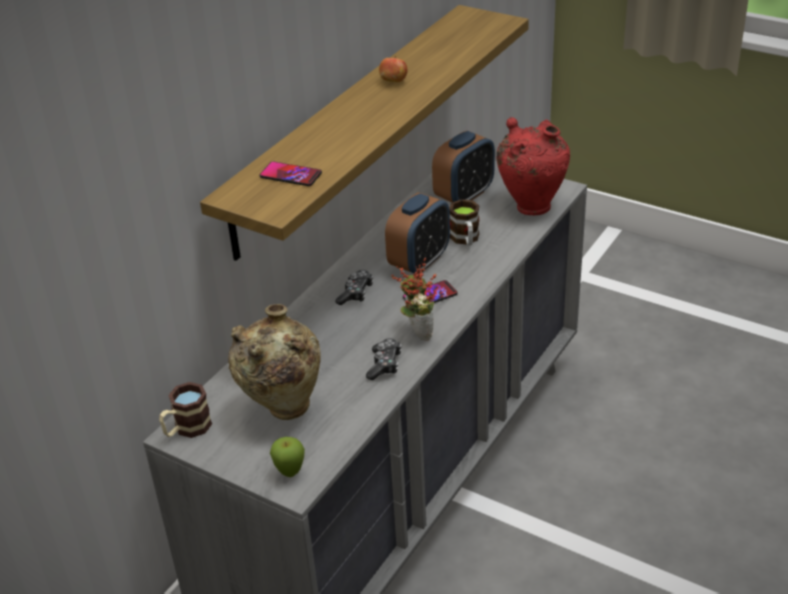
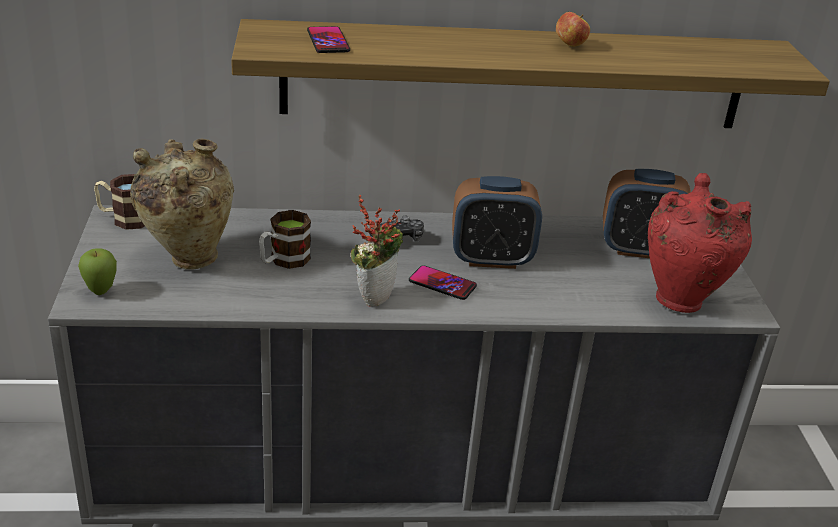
camera: 50 degrees right, 5 degrees down
game controller [366,338,401,380] -> none
mug [449,199,479,245] -> mug moved to [259,210,311,269]

